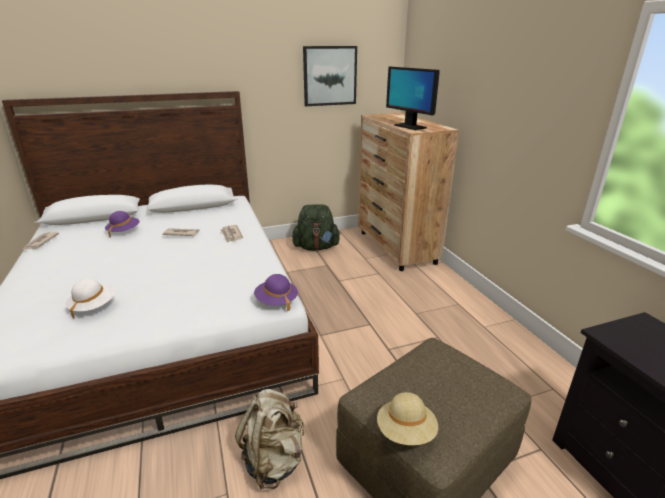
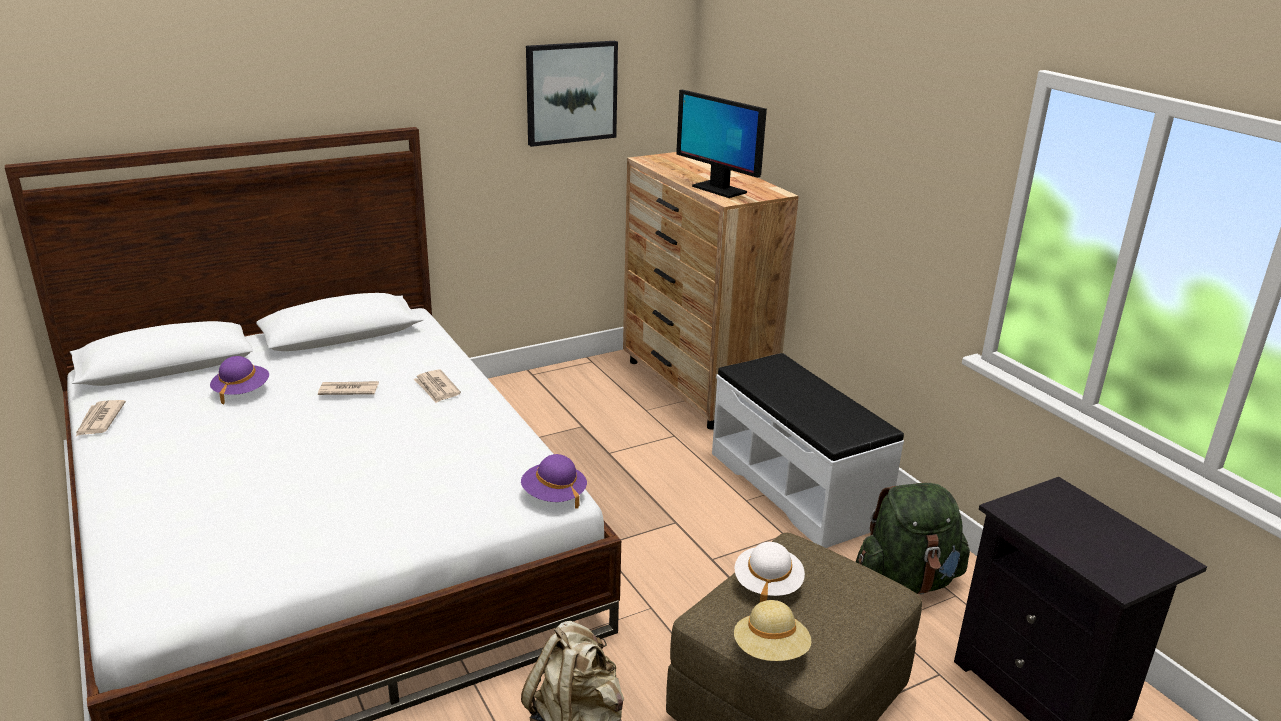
camera: 10 degrees left, 0 degrees up
white hat [66,279,116,318] -> white hat moved to [735,542,805,602]
green backpack [292,204,341,251] -> green backpack moved to [855,483,970,595]
none -> white bench [712,353,904,548]

